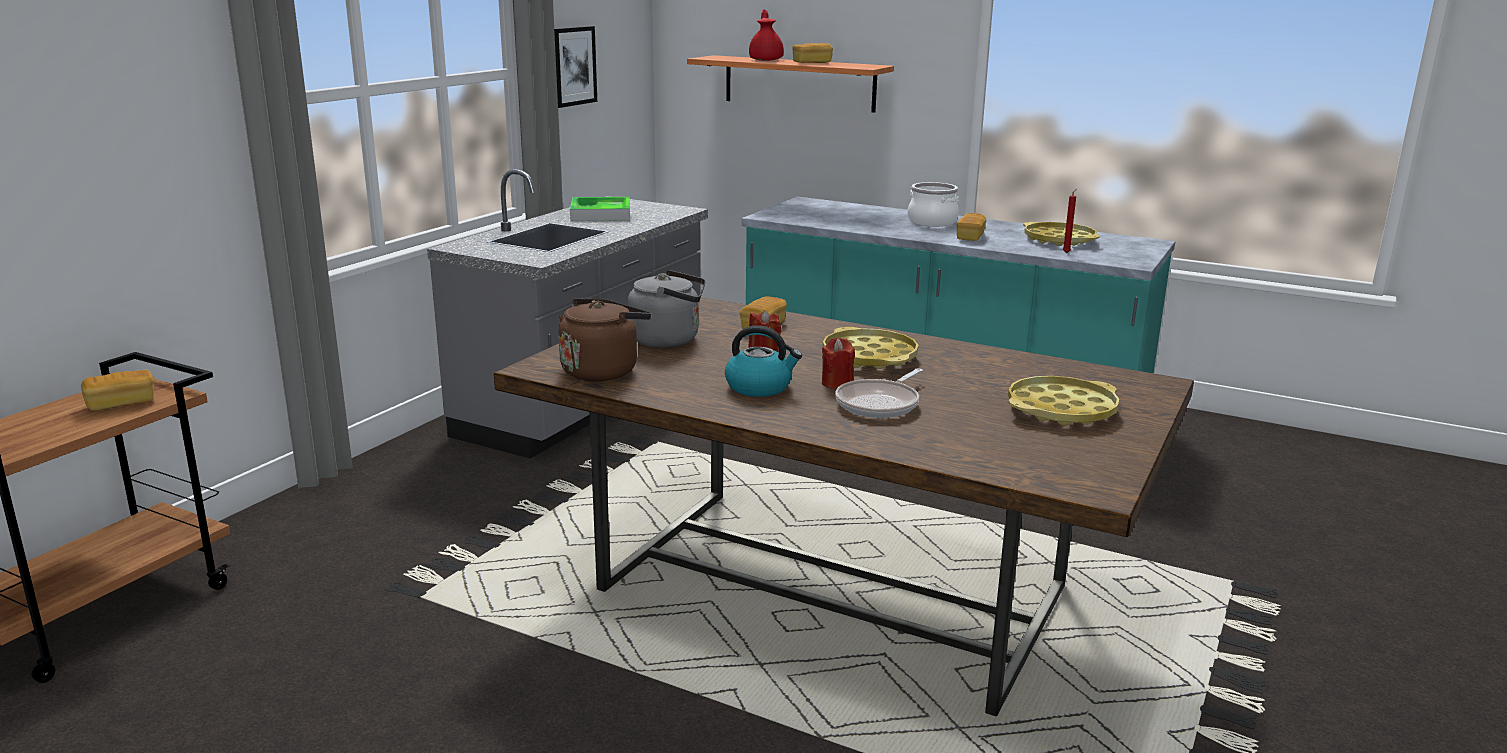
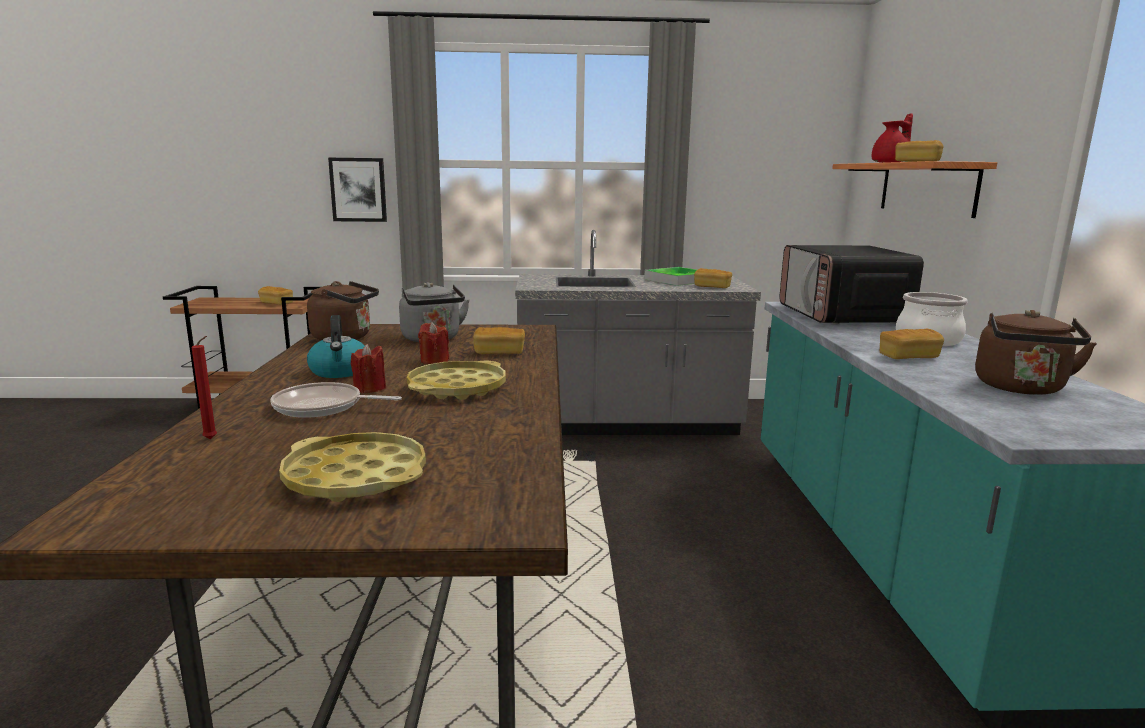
camera: 60 degrees right, 5 degrees down
picture [554,26,597,108] -> picture moved to [328,158,387,222]
yellow tray [1023,222,1100,246] -> brown kettle [975,310,1097,395]
red candle [1063,189,1076,253] -> red candle moved to [192,336,217,439]
none -> bread [694,268,732,288]
none -> microwave [779,245,924,324]

